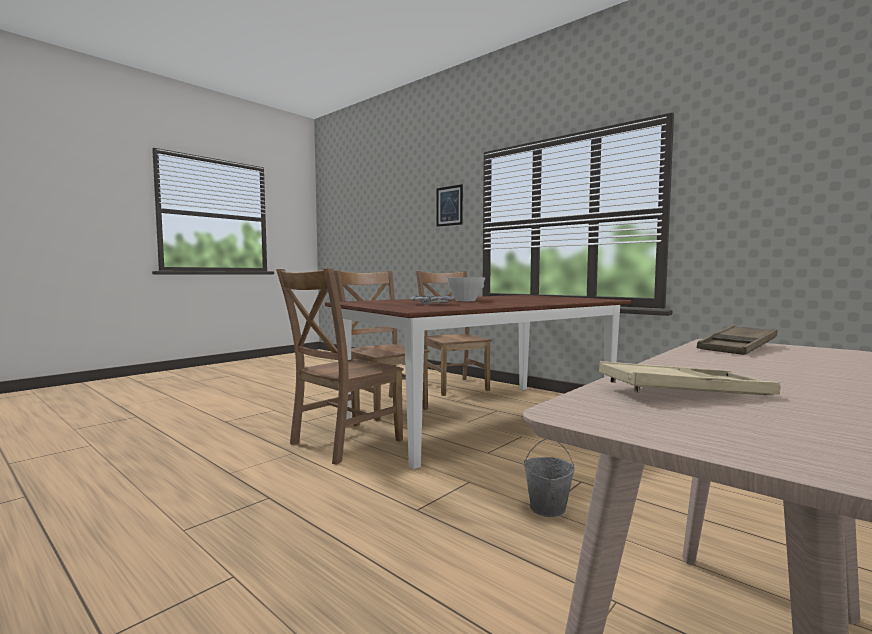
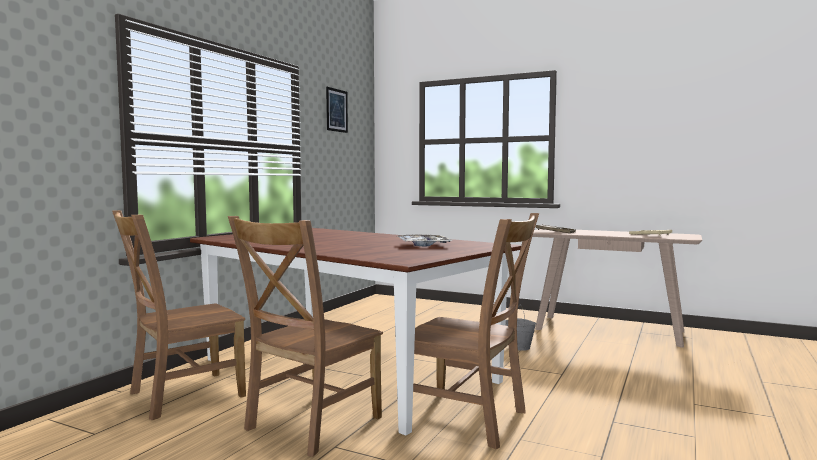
camera: 105 degrees left, 0 degrees up
picture [437,184,463,227] -> picture moved to [326,87,348,133]
white bowl [446,277,485,301] -> none

